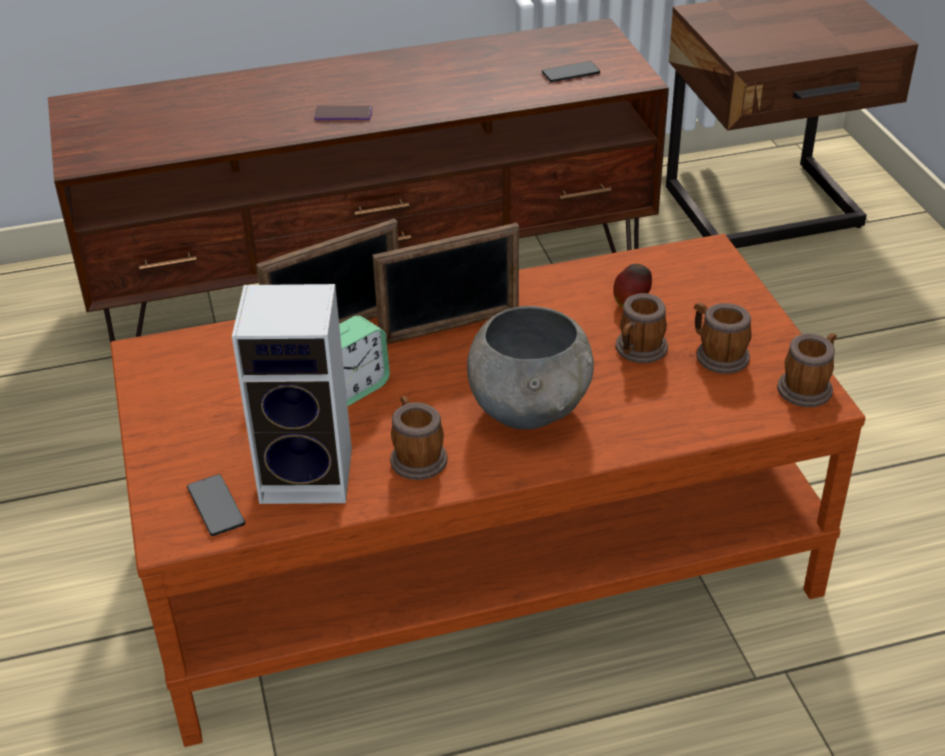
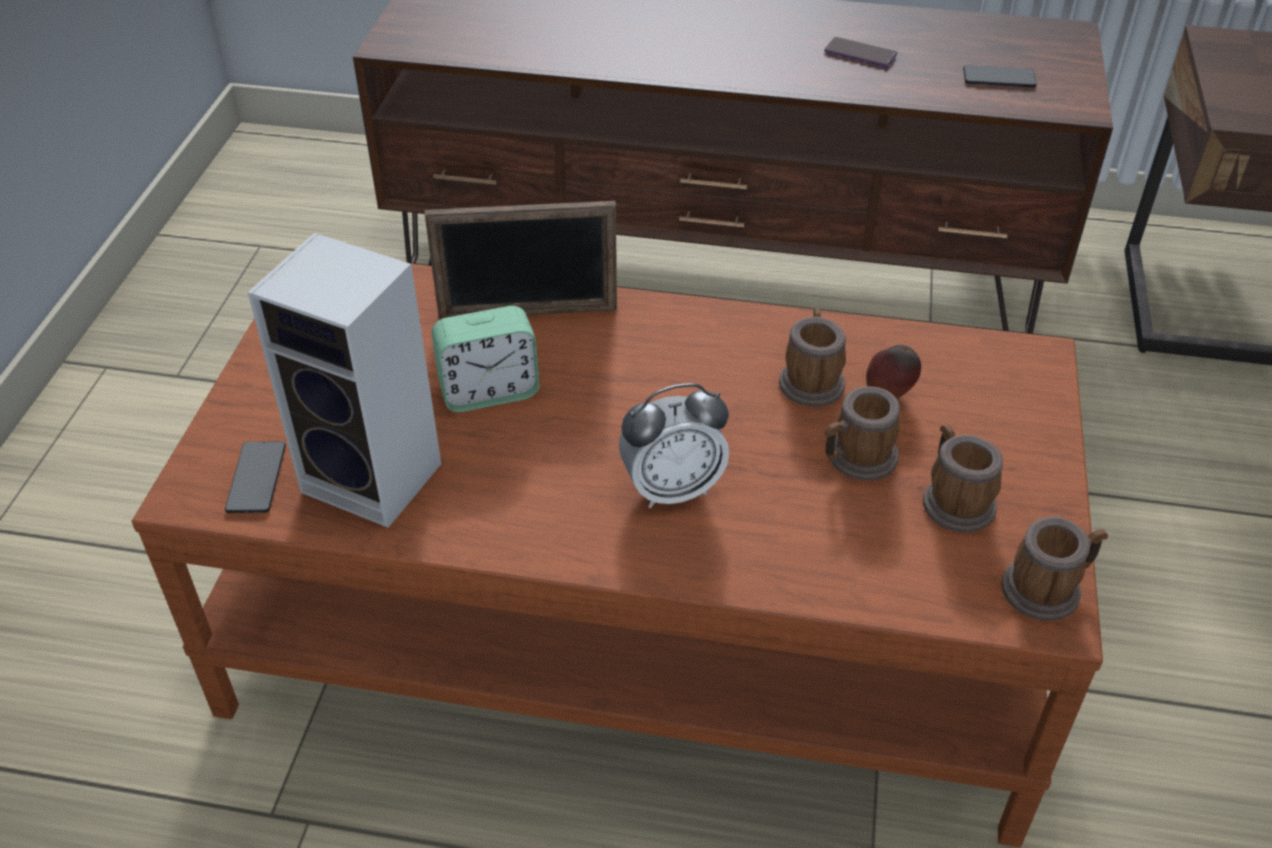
camera: 25 degrees right, 5 degrees up
phone [314,106,372,120] -> phone moved to [824,37,897,67]
picture frame [373,223,519,344] -> none
mug [390,396,448,480] -> mug moved to [779,308,846,407]
grey bowl [467,306,594,430] -> alarm clock [619,383,729,508]

